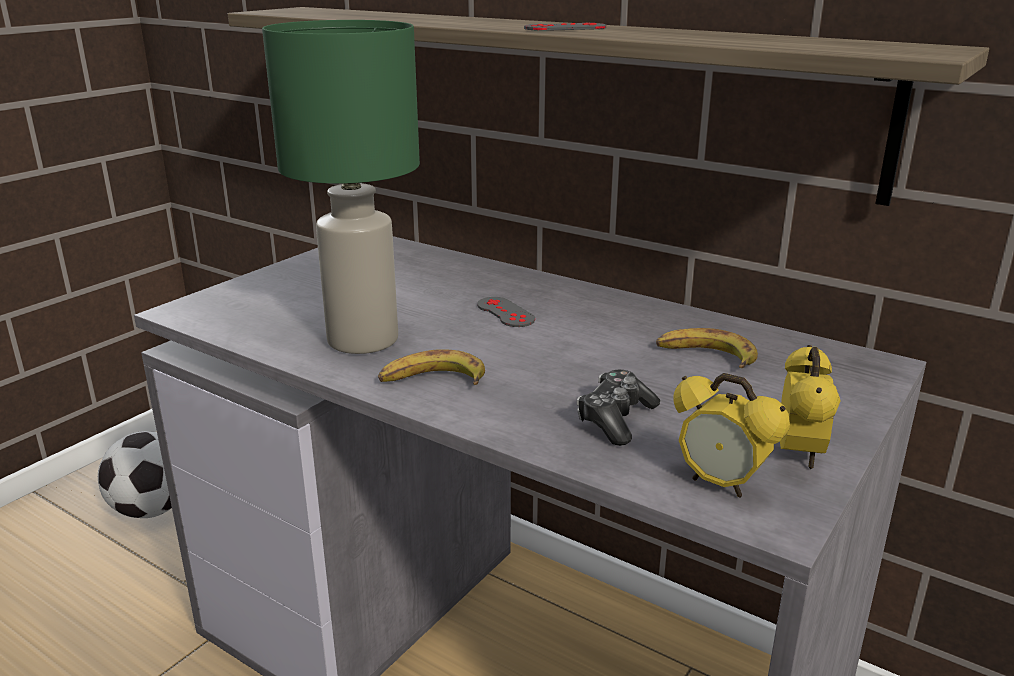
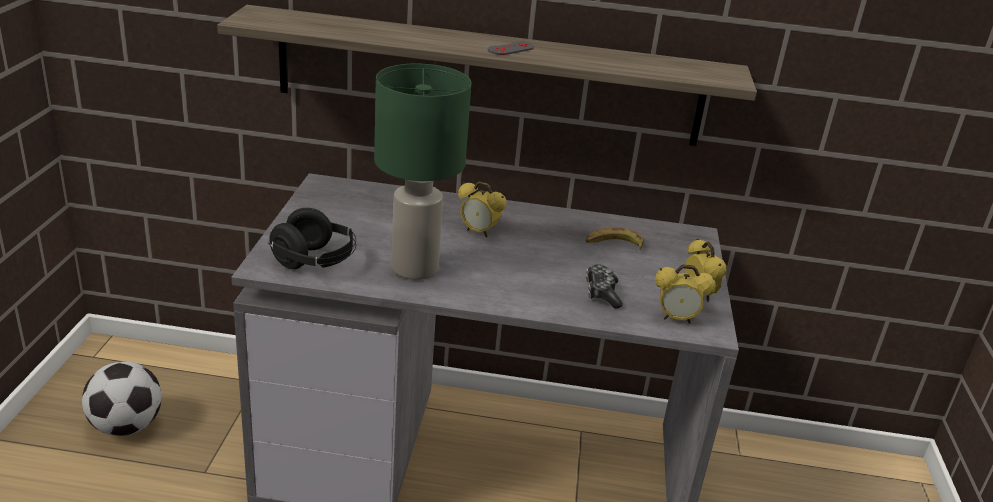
camera: 30 degrees left, 5 degrees up
banana [378,349,485,385] -> none
grey game controller [477,297,535,327] -> alarm clock [458,181,506,237]
none -> black headphones [268,208,356,269]

